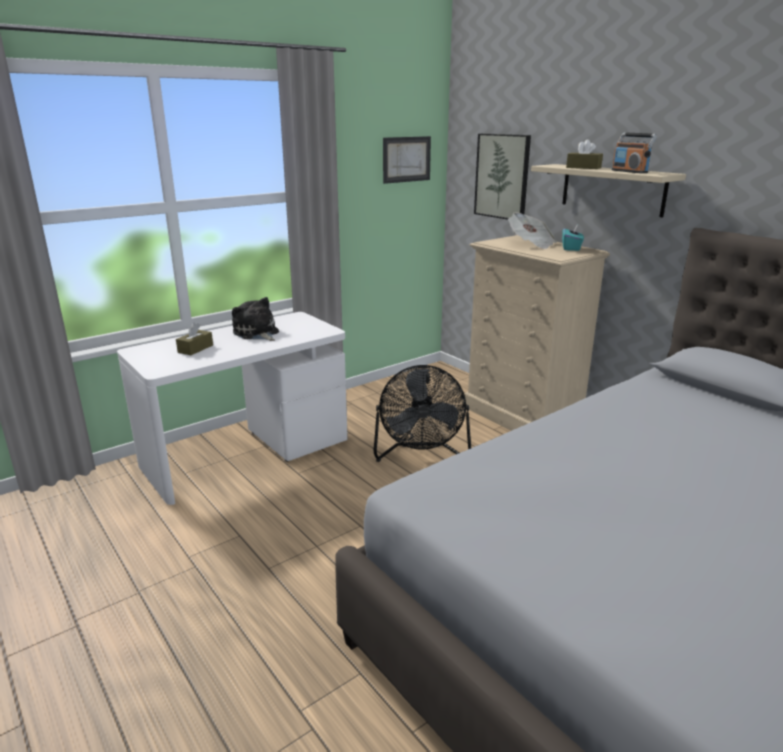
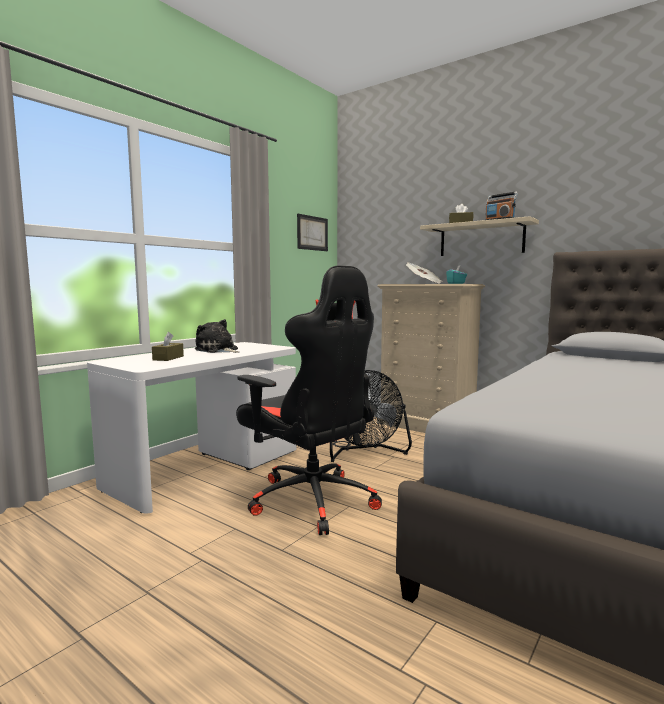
camera: 15 degrees left, 15 degrees down
picture [474,133,531,220] -> none
none -> black office chair [236,266,382,535]

